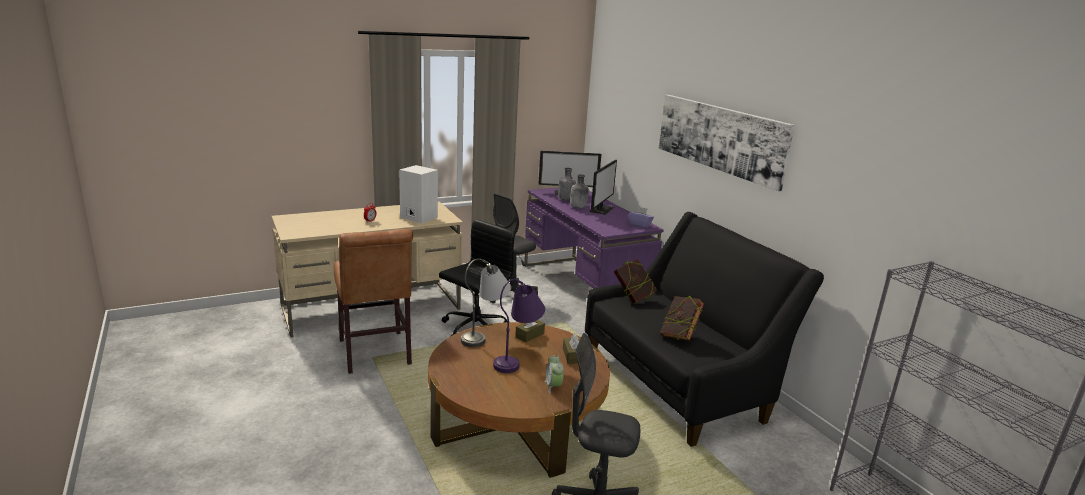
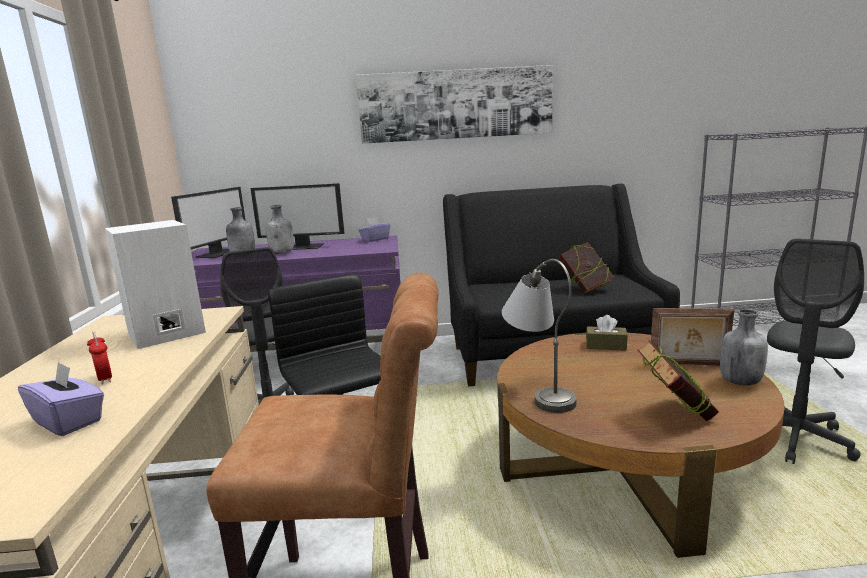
camera: 65 degrees left, 5 degrees down
purple table lamp [493,279,545,373] -> none
brown tissue box [515,320,545,342] -> none
alarm clock [545,355,564,394] -> picture frame [651,308,734,365]
monitor [589,160,617,215] -> monitor turned 135 degrees clockwise [250,183,345,250]
book [614,259,657,304] -> book moved to [638,341,719,421]
none -> purple tissue box [18,361,104,436]
none -> grey bottle [720,309,768,386]

